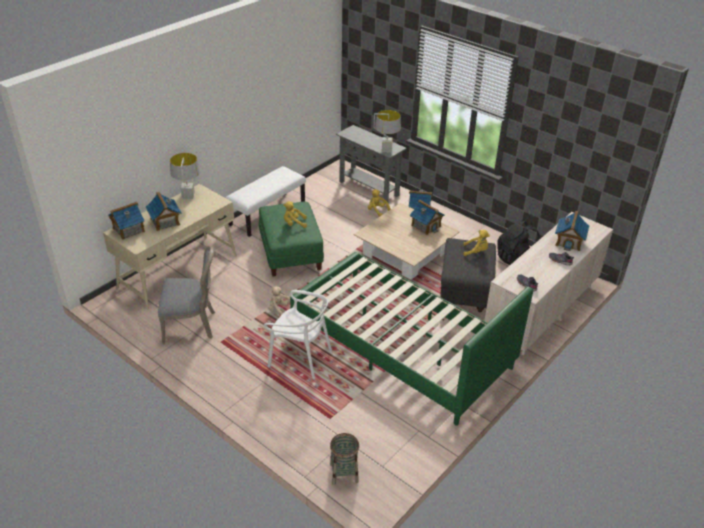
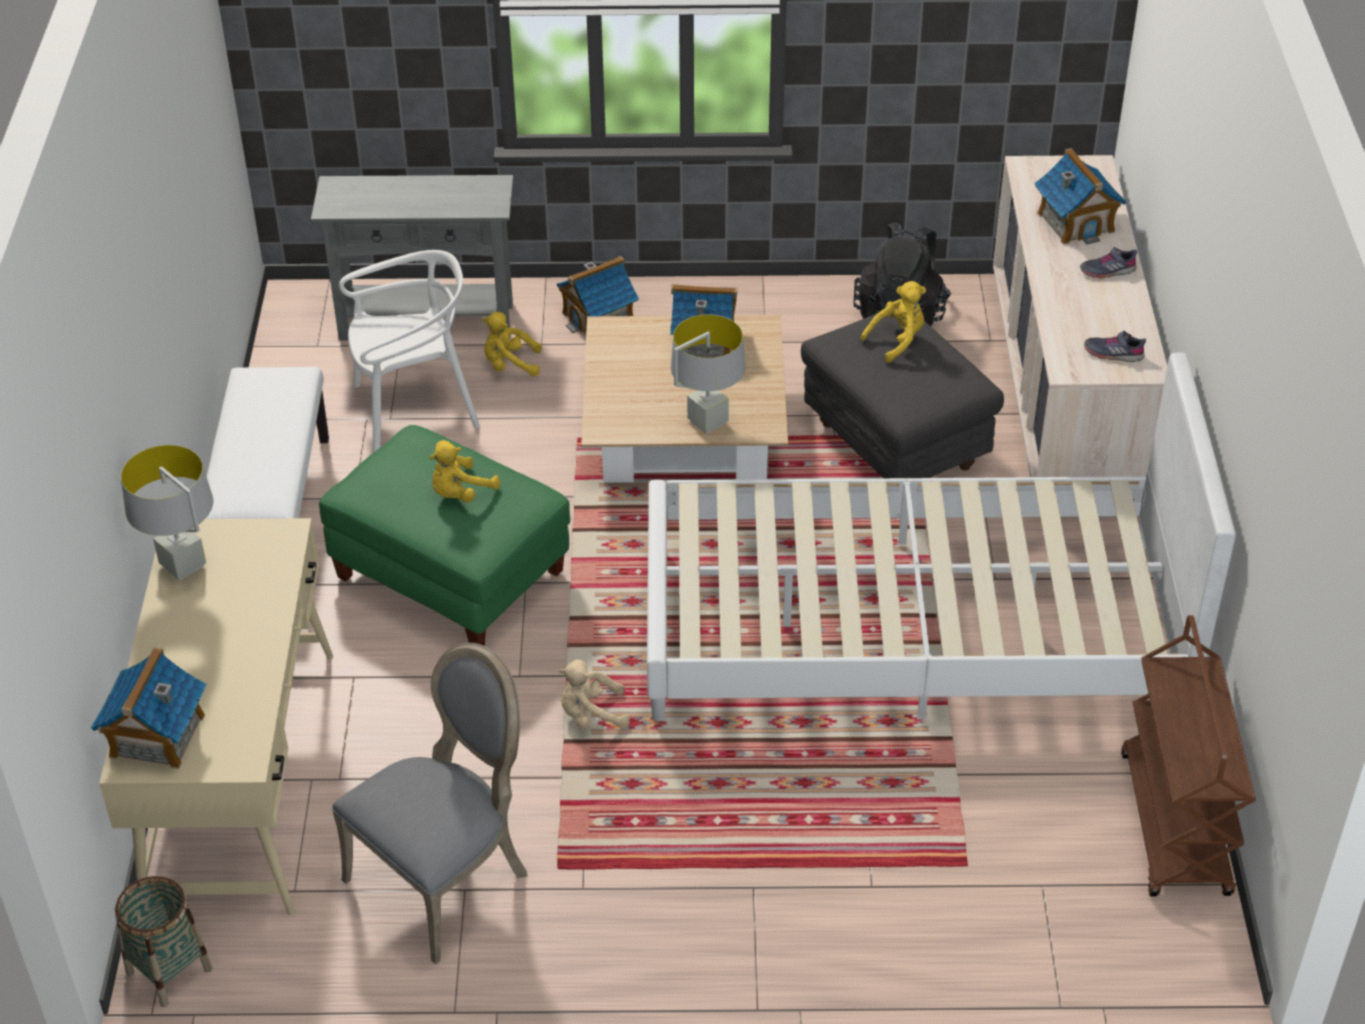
camera: 40 degrees left, 5 degrees up
toy house [146,192,182,231] -> none
white chair [264,290,332,379] -> white chair moved to [339,250,480,453]
green bed [290,252,533,426] -> white bed [647,353,1236,721]
basket [330,433,359,485] -> basket moved to [115,876,213,1007]
grey table lamp [374,110,401,152] -> grey table lamp moved to [671,314,746,434]
none -> brown cart [1121,615,1256,896]

